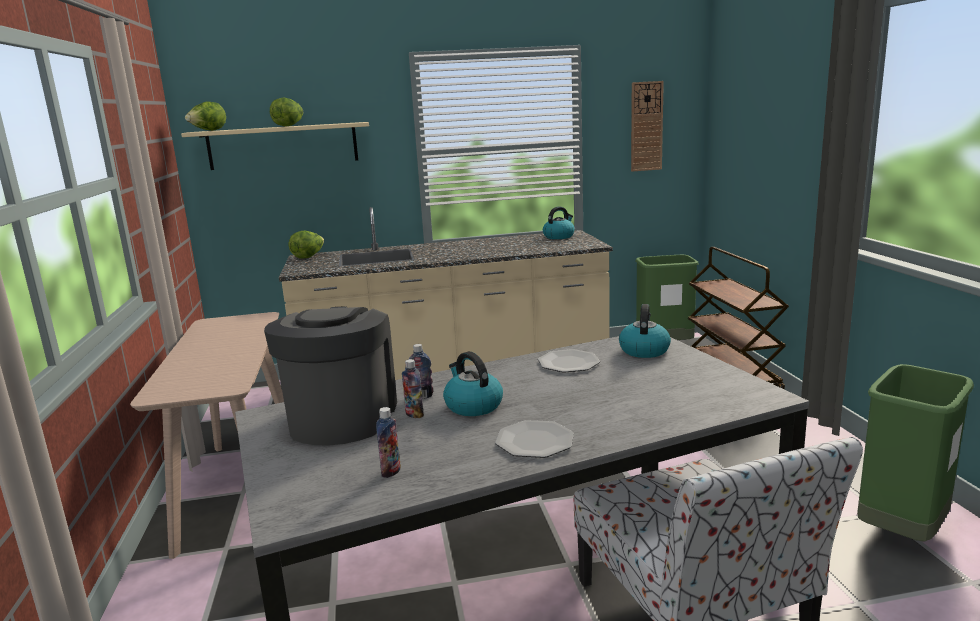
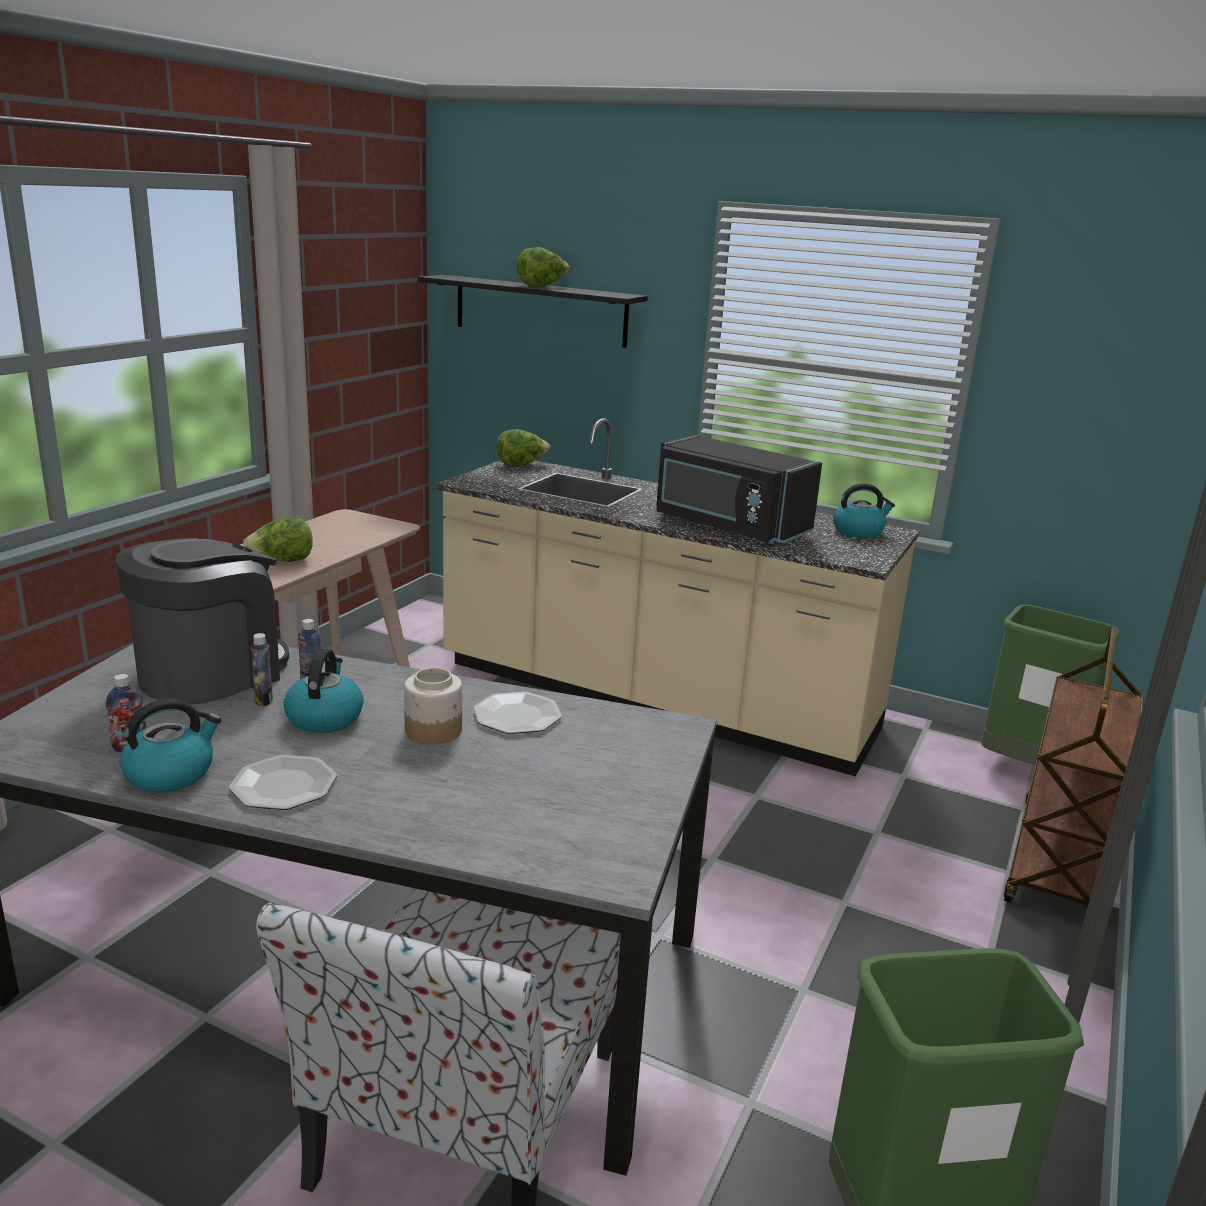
camera: 35 degrees right, 5 degrees up
beige shelf [181,122,369,170] -> black shelf [418,275,648,348]
lettuce [185,101,226,131] -> lettuce moved to [243,518,313,562]
kettle [619,304,671,358] -> kettle moved to [120,699,221,792]
wall clock [631,81,664,172] -> none
none -> jar [404,668,462,744]
none -> black microwave [656,435,822,544]

